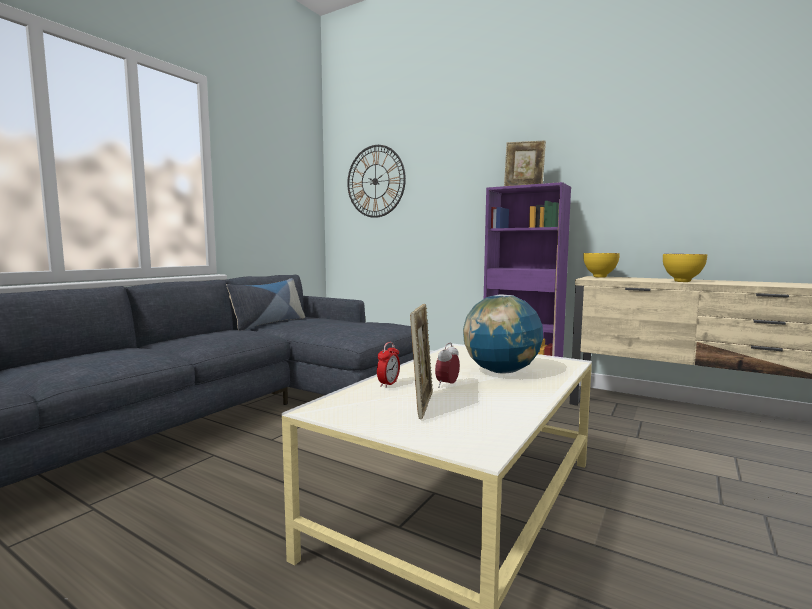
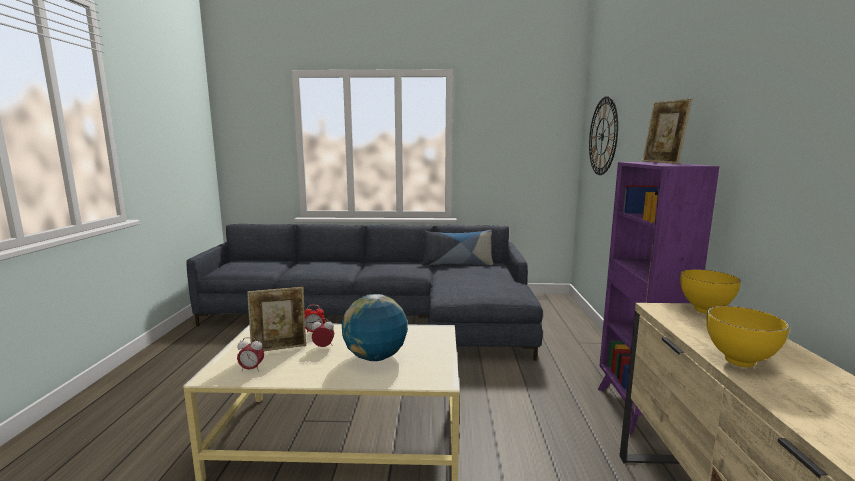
camera: 60 degrees right, 5 degrees up
none -> alarm clock [237,337,264,372]

